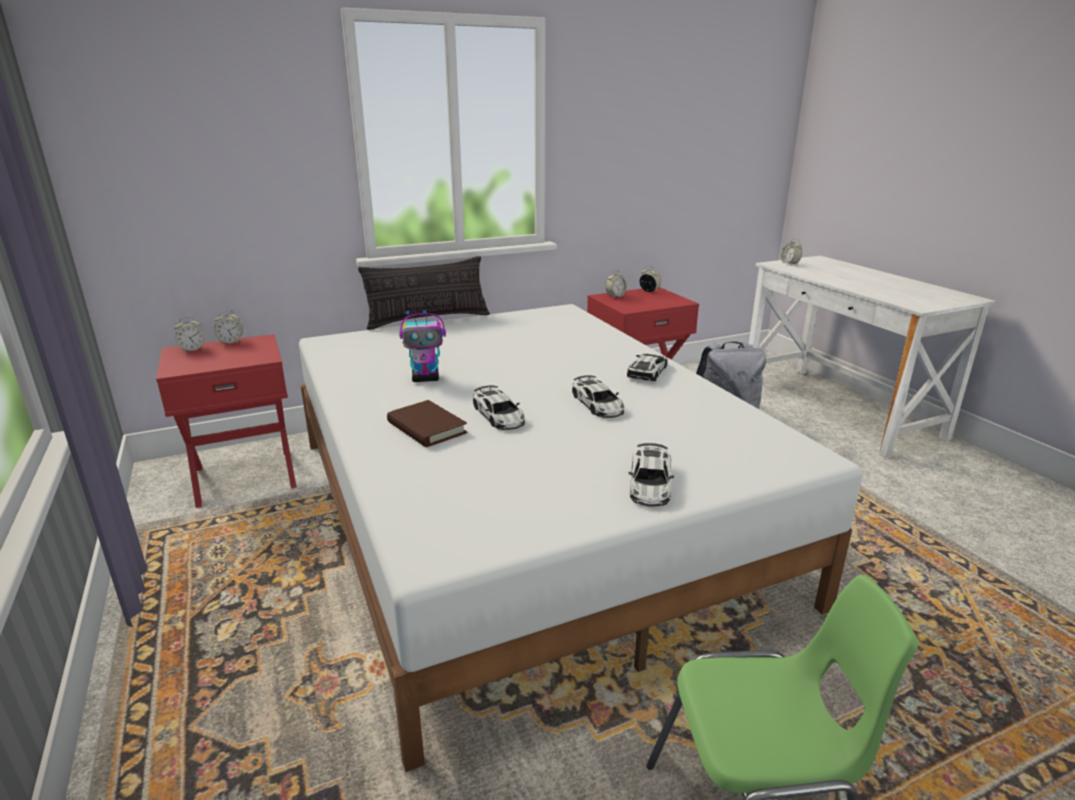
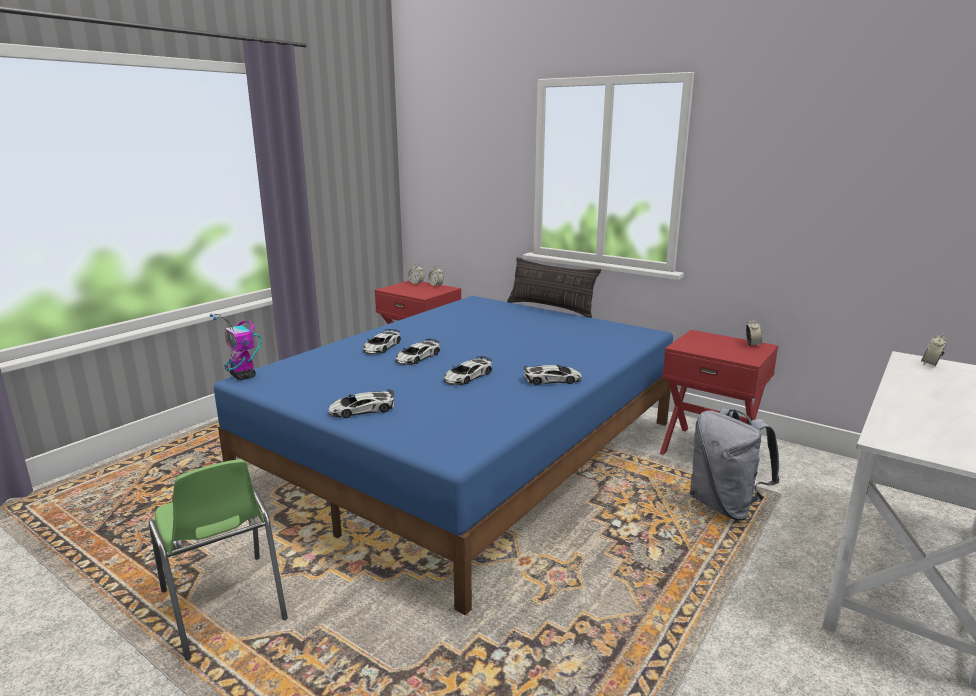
camera: 60 degrees right, 5 degrees down
white bed [299,304,863,772] -> blue bed [214,296,673,616]
brown book [387,400,467,447] -> toy car [363,329,401,354]
toy robot [399,310,446,382] -> toy robot moved to [210,314,262,380]
alarm clock [606,270,627,299] -> none

